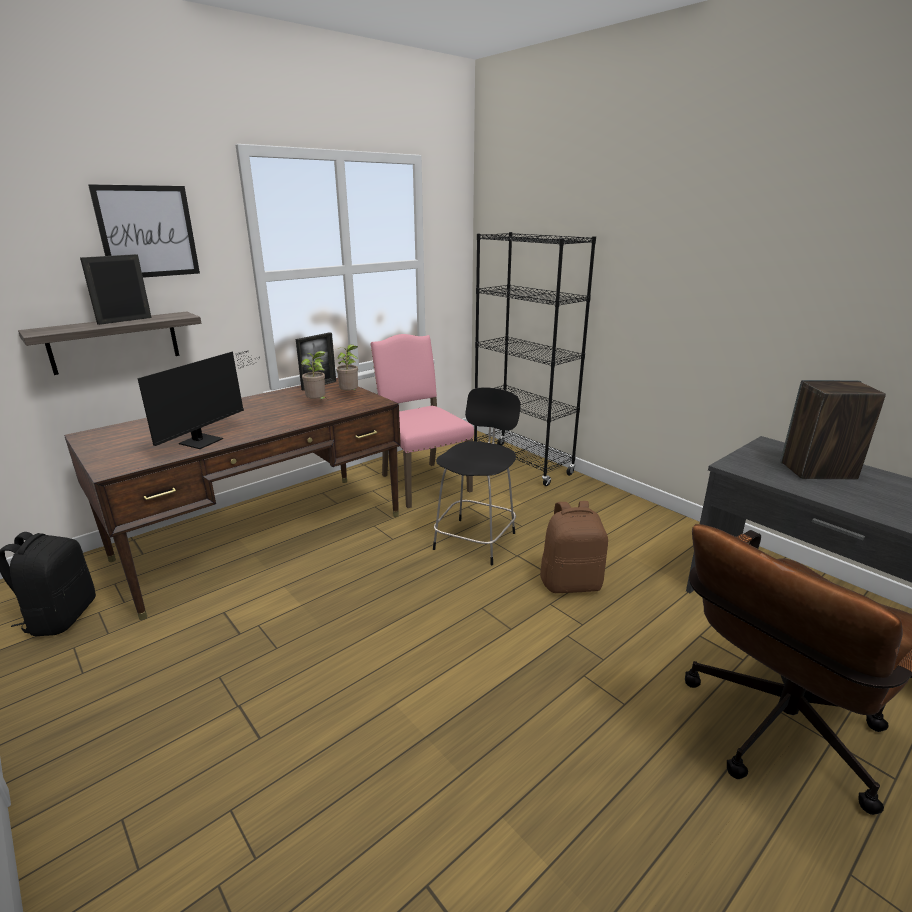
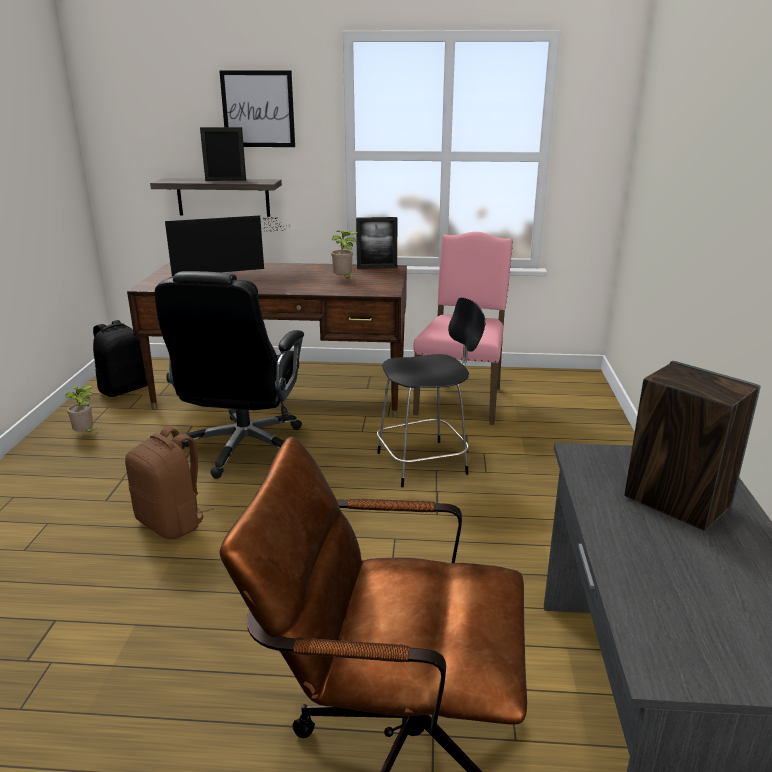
camera: 45 degrees right, 0 degrees up
potted plant [335,344,358,391] -> potted plant moved to [65,385,98,432]
black bookcase [474,232,596,486] -> none
brown backpack [540,501,608,593] -> brown backpack moved to [125,427,214,539]
none -> black office chair [155,271,304,479]

